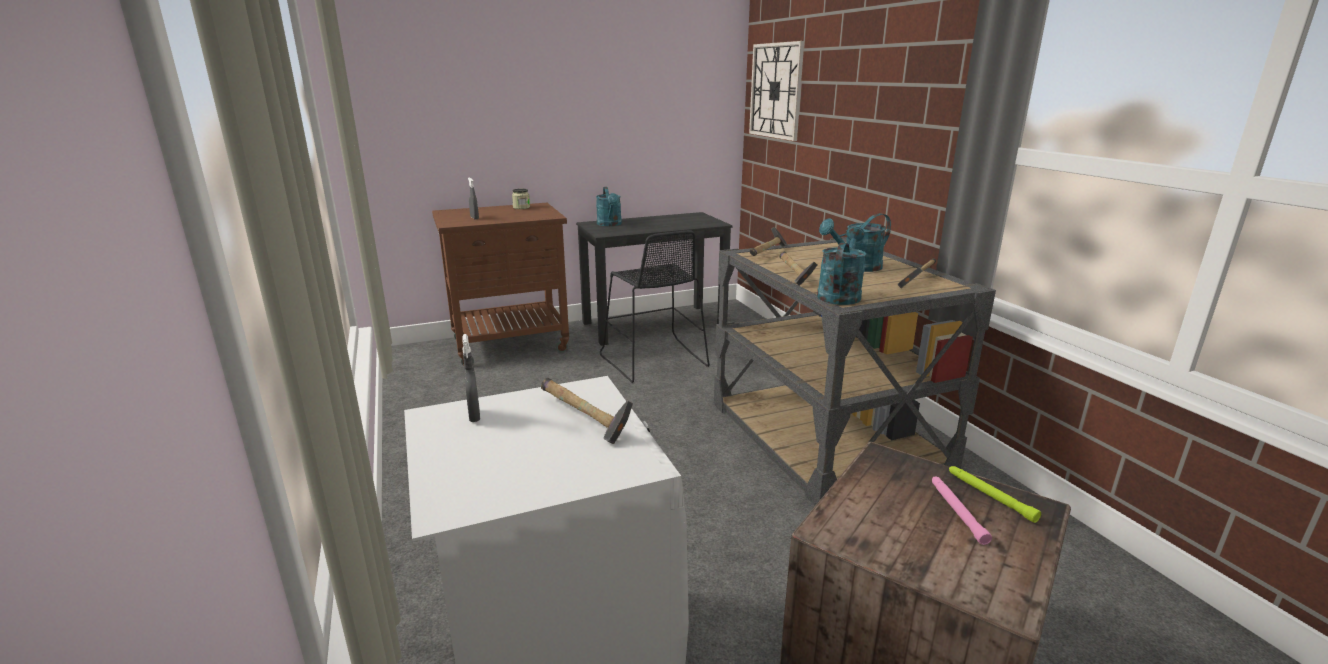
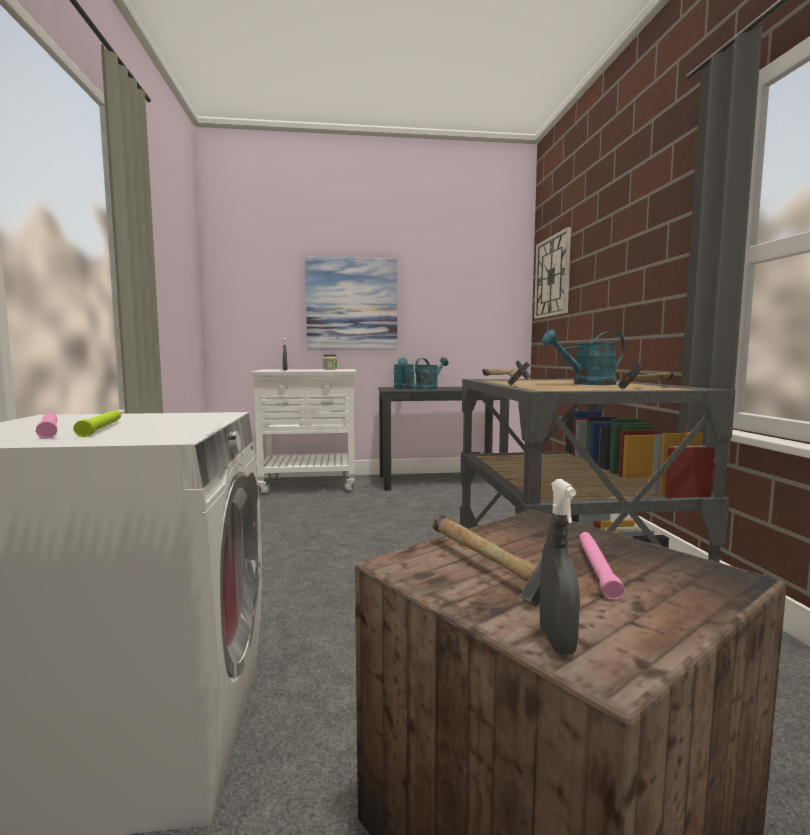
camera: 15 degrees right, 15 degrees down
brown cart [432,203,569,366] -> white cart [250,369,357,495]
grey spray bottle [462,334,480,422] -> grey spray bottle moved to [540,479,580,655]
hammer [541,378,633,444] -> hammer moved to [433,515,542,607]
black stool [600,230,710,383] -> none
turquoise watering can [817,226,866,305] -> turquoise watering can moved to [415,357,449,390]
green flashlight [949,466,1041,523] -> green flashlight moved to [73,410,121,437]
none -> pink flashlight [36,413,57,439]
none -> picture [305,256,397,350]

